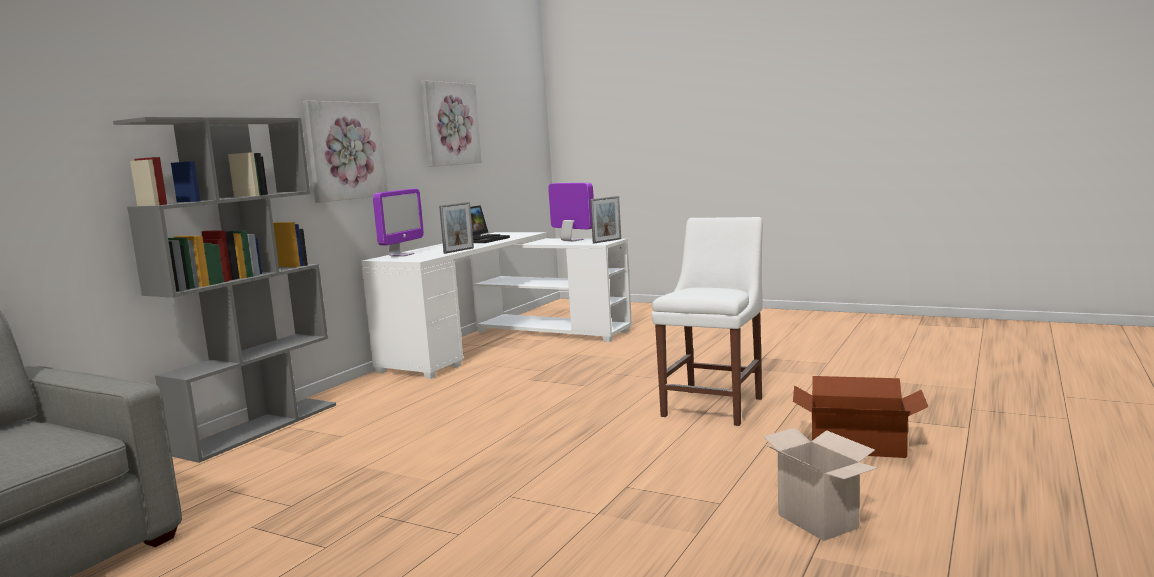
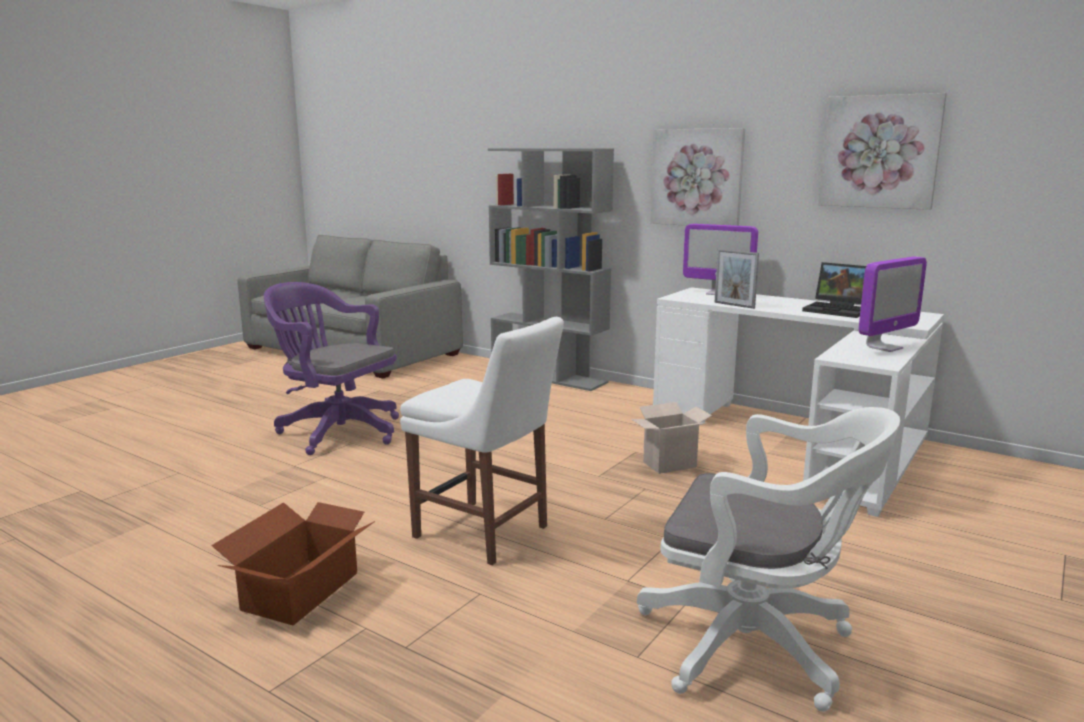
camera: 95 degrees right, 5 degrees up
picture frame [590,196,621,243] -> none
cardboard box [763,428,878,541] -> cardboard box moved to [631,402,712,474]
none -> purple office chair [264,282,399,455]
none -> white office chair [637,407,900,712]

